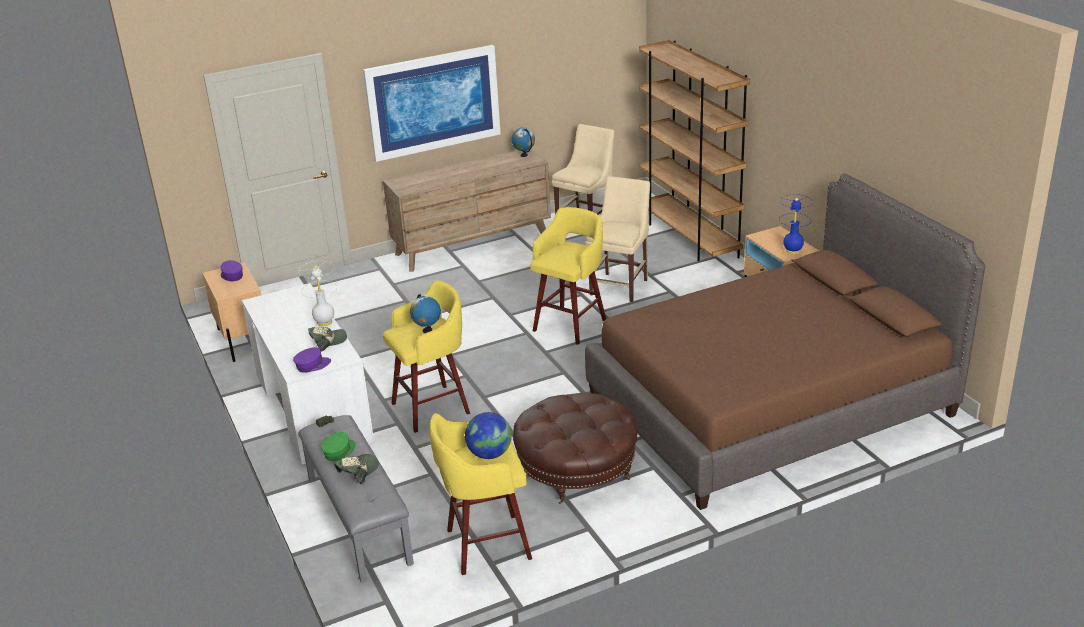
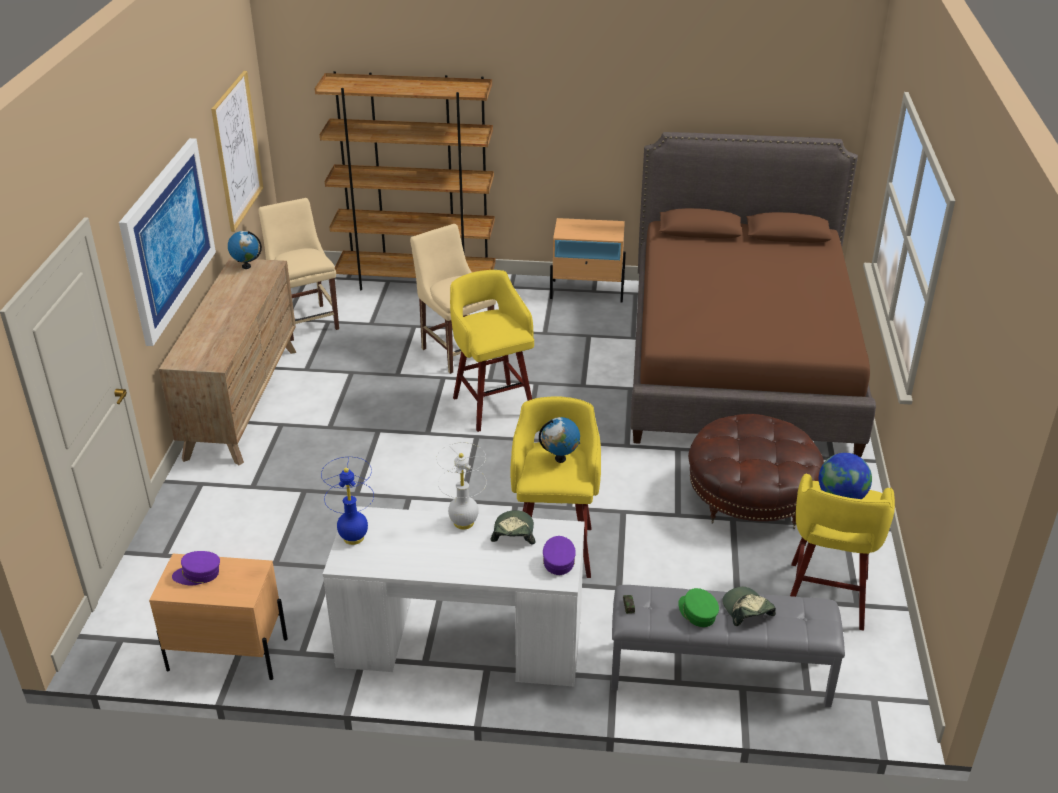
camera: 60 degrees left, 5 degrees up
blue table lamp [780,194,813,254] -> blue table lamp moved to [321,457,374,545]
none -> picture [211,71,264,232]

